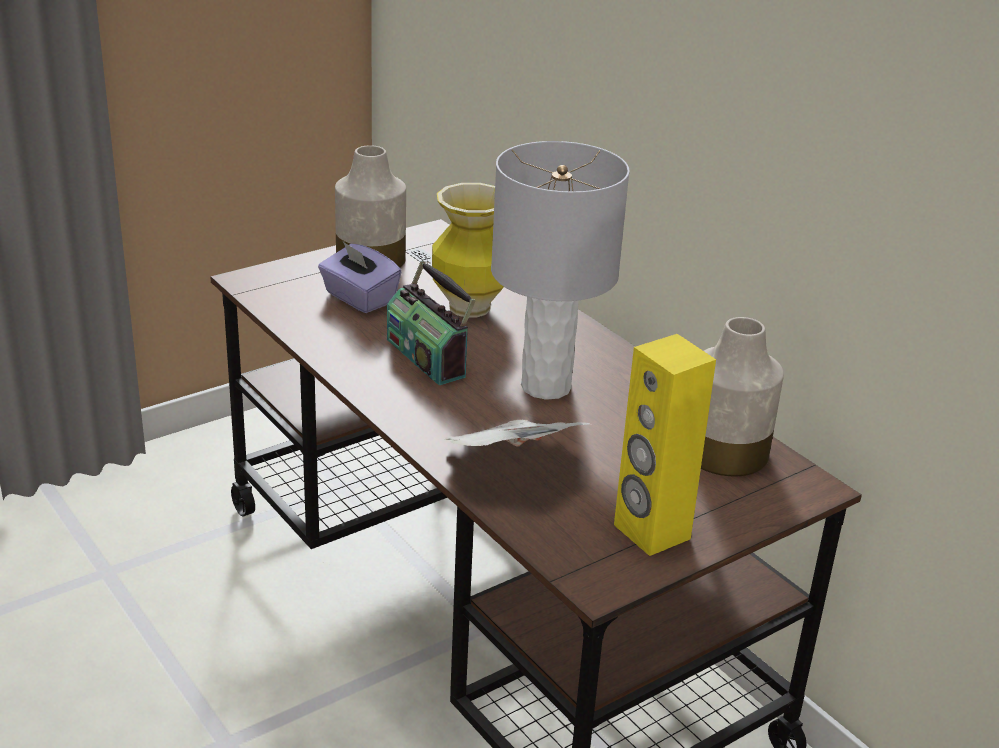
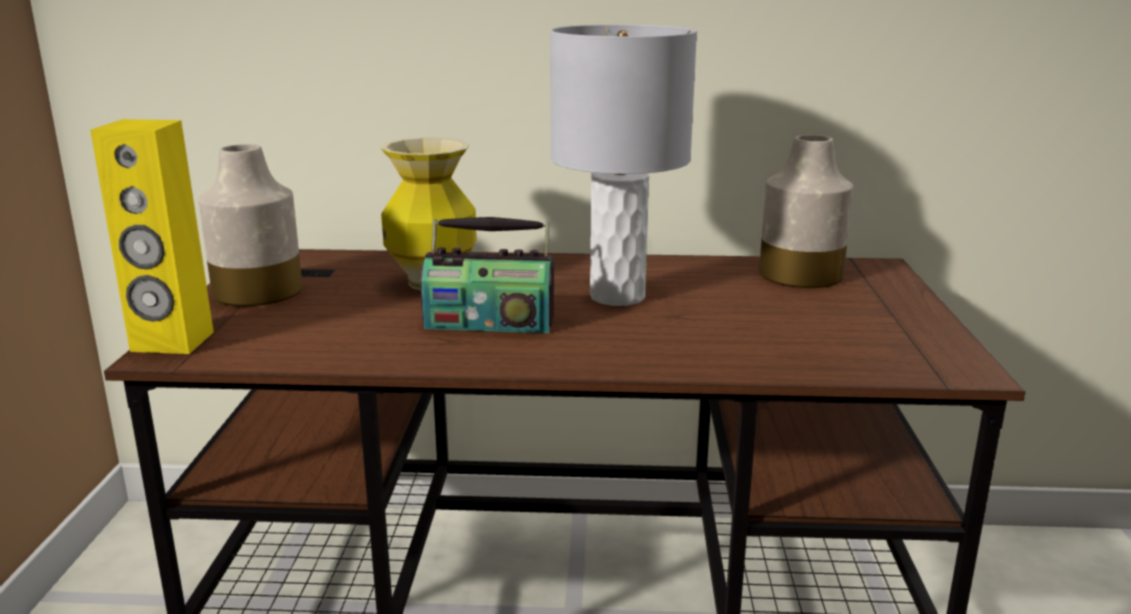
camera: 50 degrees left, 10 degrees down
purple tissue box [318,241,401,313] -> none
newspaper [443,420,589,447] -> none
yellow speaker [614,334,716,556] -> yellow speaker moved to [90,119,214,354]

